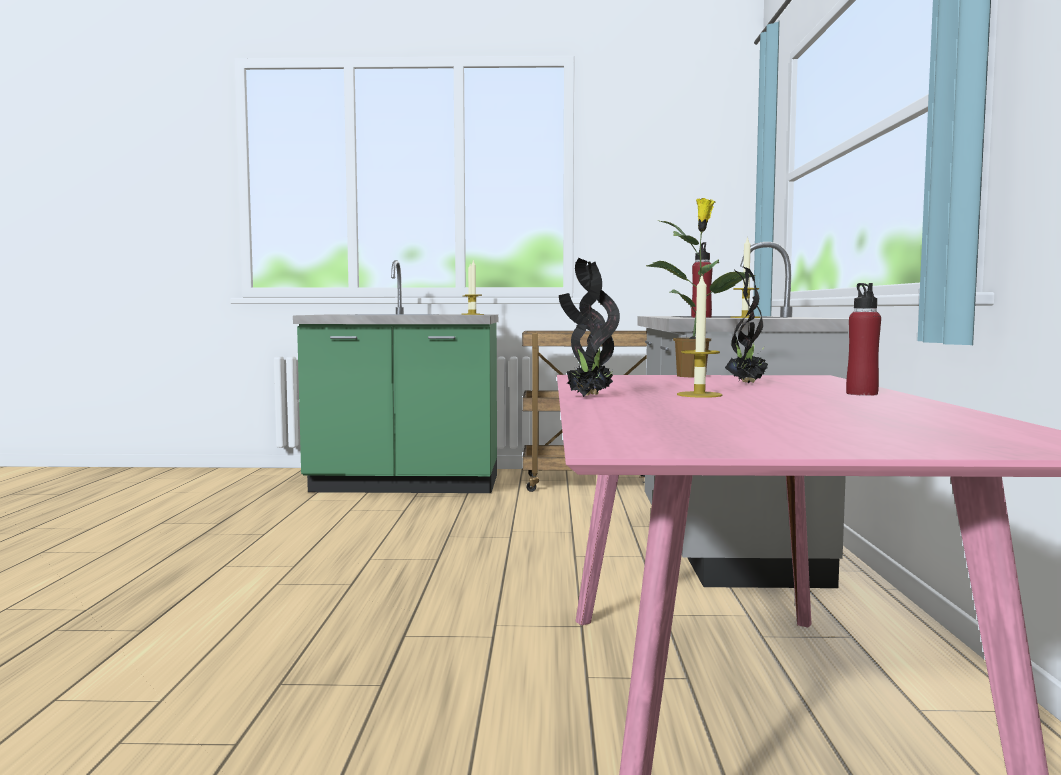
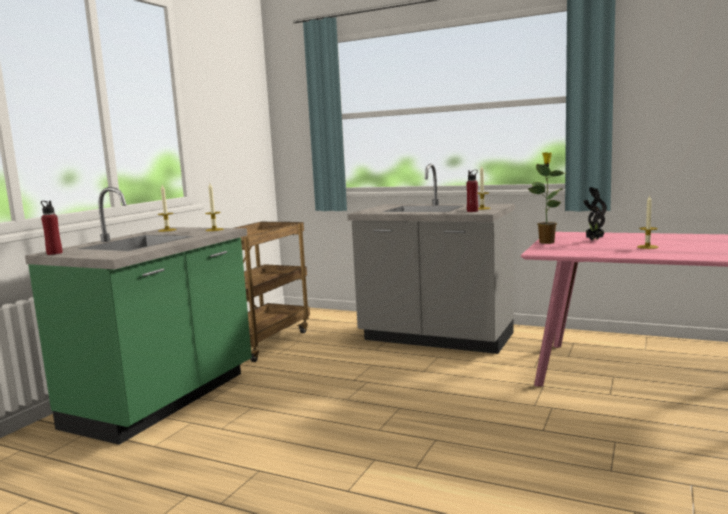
camera: 65 degrees left, 5 degrees up
potted plant [559,258,620,397] -> none
red bottle [846,283,881,396] -> red bottle moved to [41,201,63,255]

